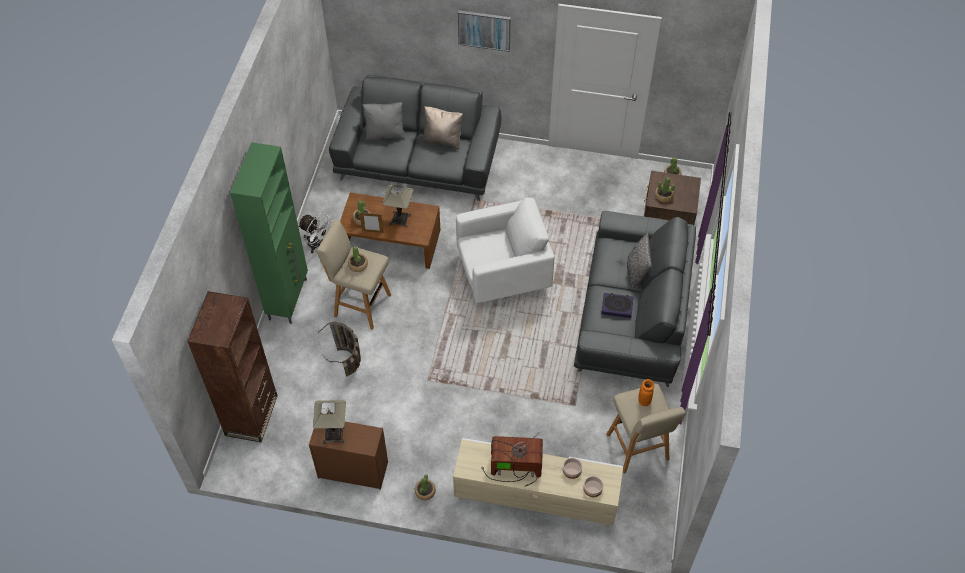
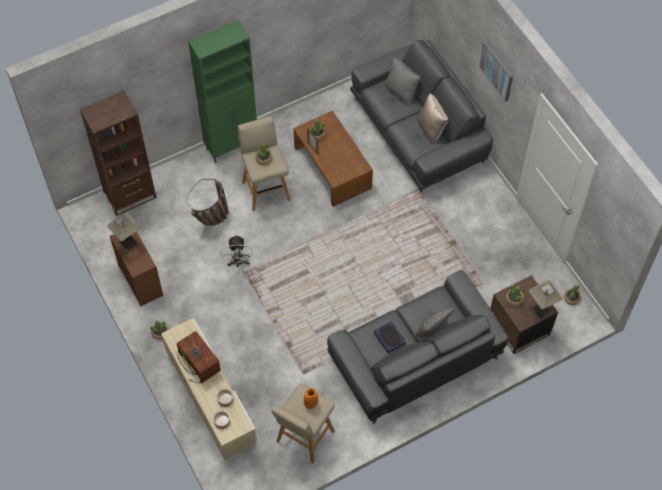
camera: 50 degrees right, 5 degrees up
white fan [298,213,334,253] -> white fan moved to [221,235,253,267]
table lamp [382,185,414,228] -> table lamp moved to [529,280,563,321]
white armchair [456,197,555,303] -> none

